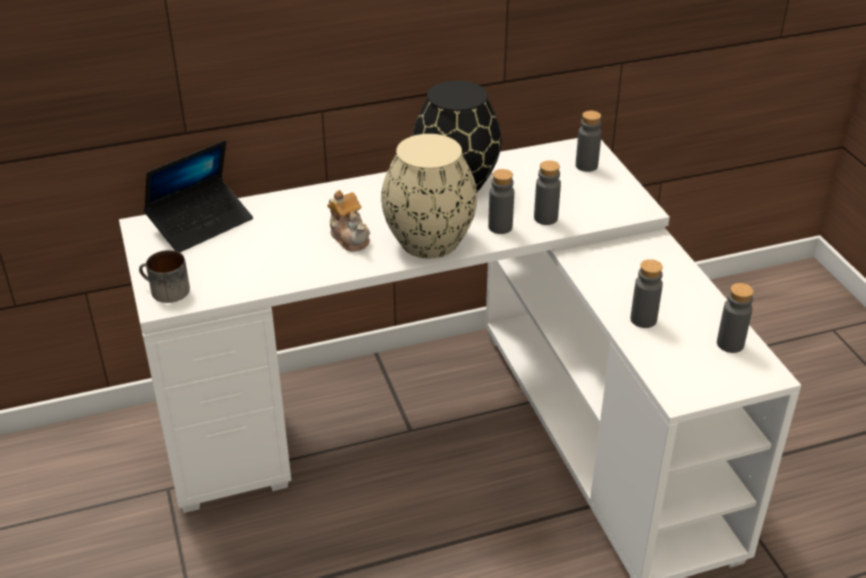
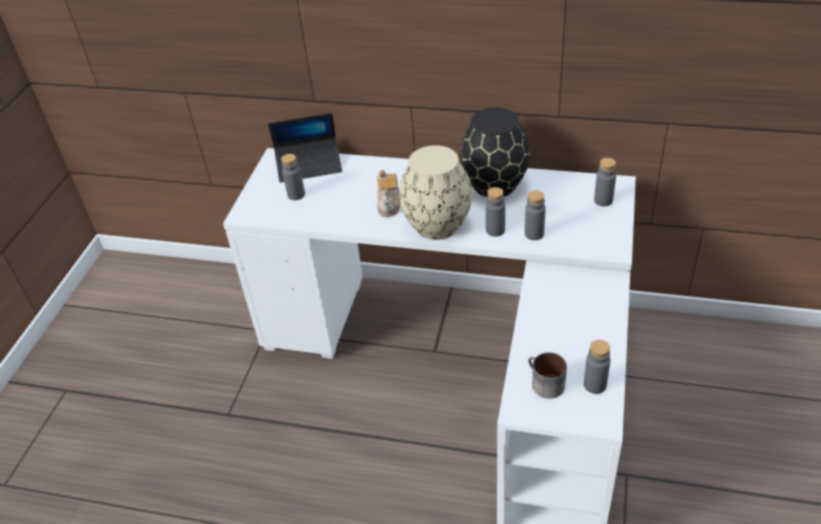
camera: 35 degrees right, 5 degrees up
mug [139,250,190,303] -> mug moved to [528,352,567,399]
grey bottle [631,259,663,328] -> grey bottle moved to [281,154,305,200]

